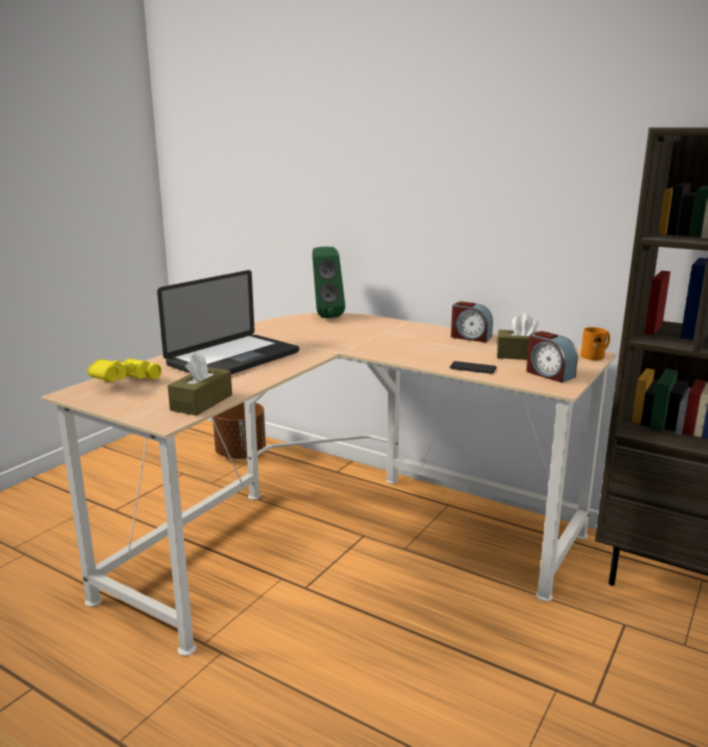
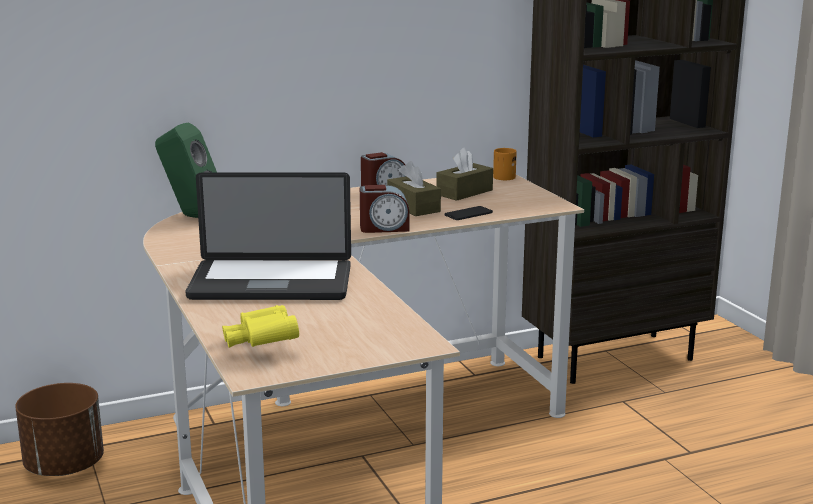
camera: 55 degrees left, 0 degrees up
laptop [157,270,299,374] -> laptop turned 105 degrees clockwise [185,172,351,300]
brown tissue box [168,352,232,416] -> brown tissue box moved to [387,161,441,216]
alarm clock [526,331,578,383] -> alarm clock moved to [360,185,409,233]

